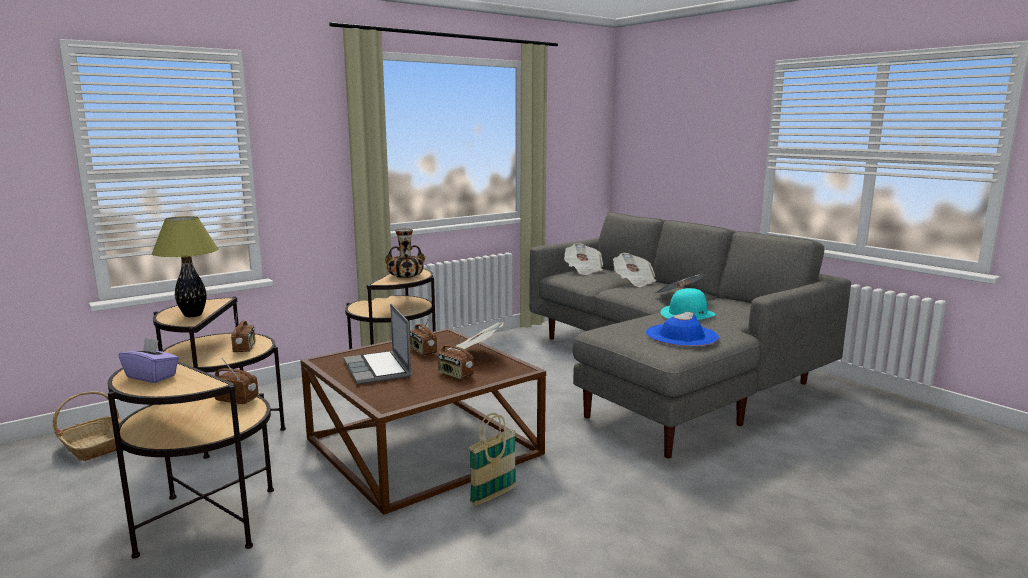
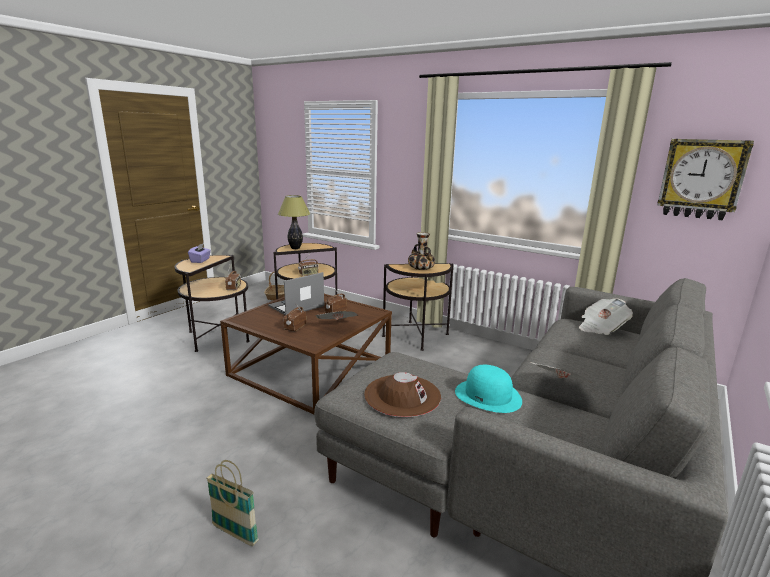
camera: 70 degrees right, 5 degrees up
basket [469,413,517,506] -> basket moved to [206,460,259,546]
newspaper [613,253,656,287] -> none
blue hat [646,312,719,346] -> brown hat [364,372,441,417]
none -> wall clock [657,139,754,220]

